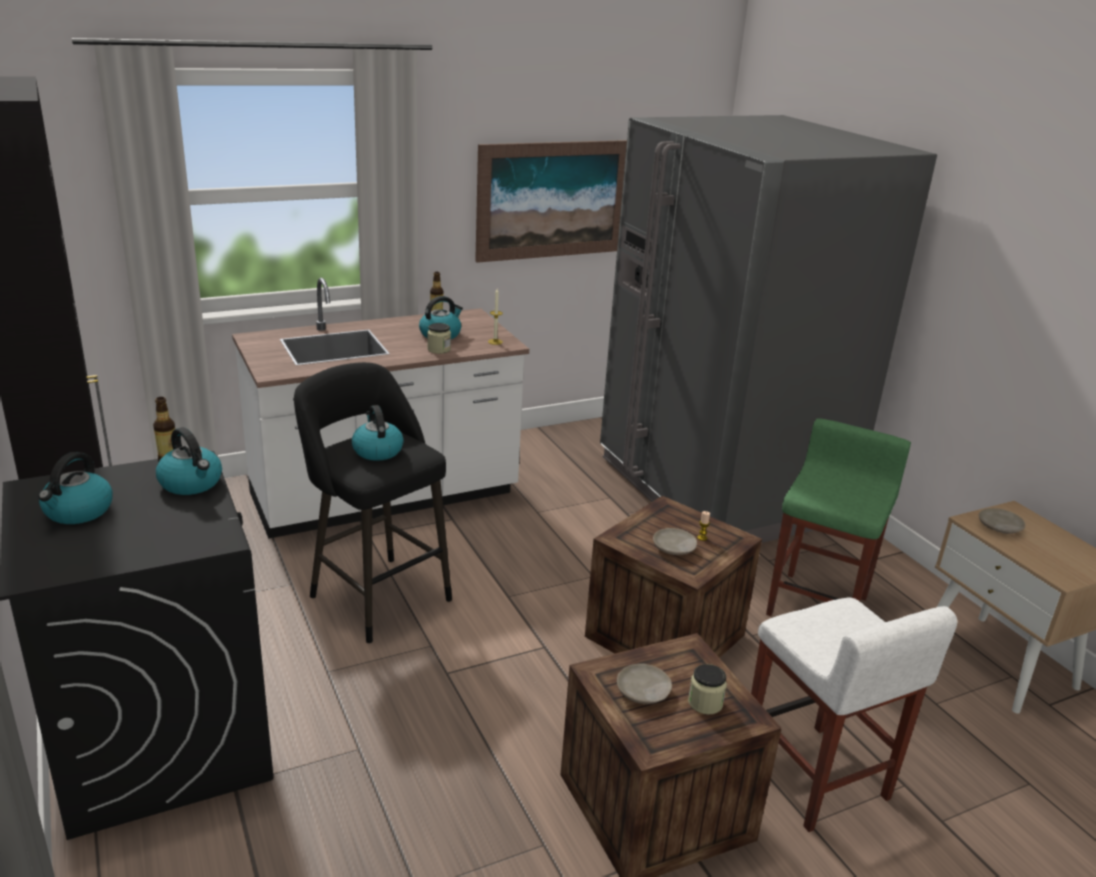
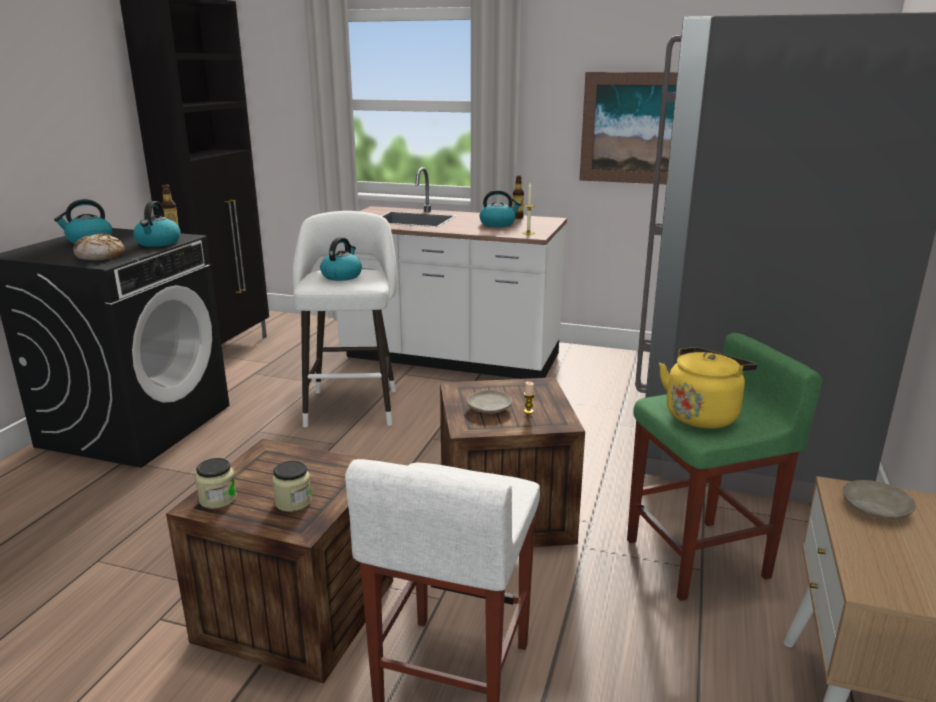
camera: 45 degrees right, 5 degrees down
black stool [294,362,452,643] -> white stool [293,211,397,427]
jar [427,323,451,354] -> jar moved to [195,458,237,509]
beige plate [617,664,672,704] -> none
none -> bread [73,233,125,261]
none -> yellow kettle [659,347,757,429]

